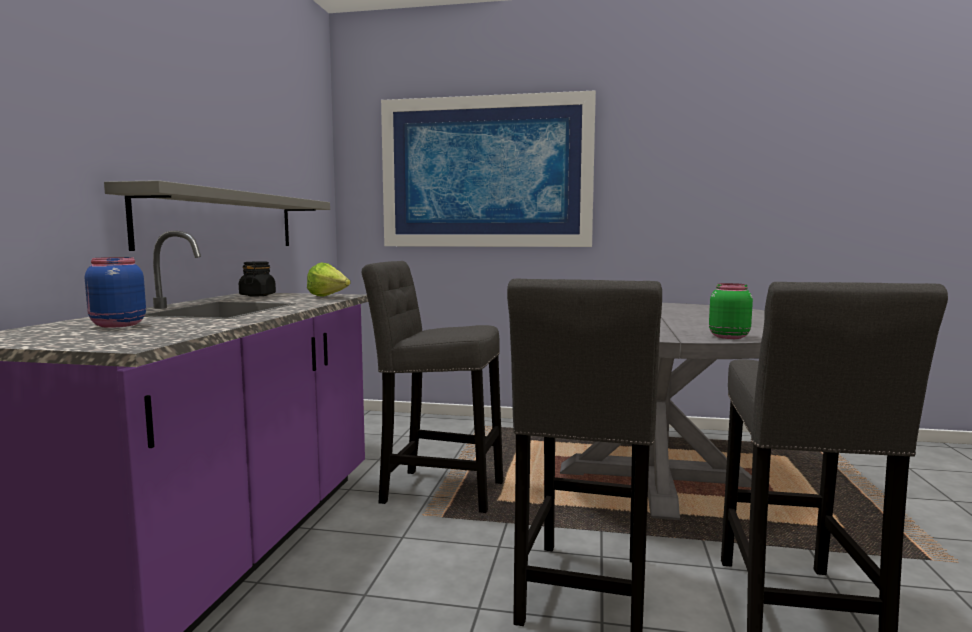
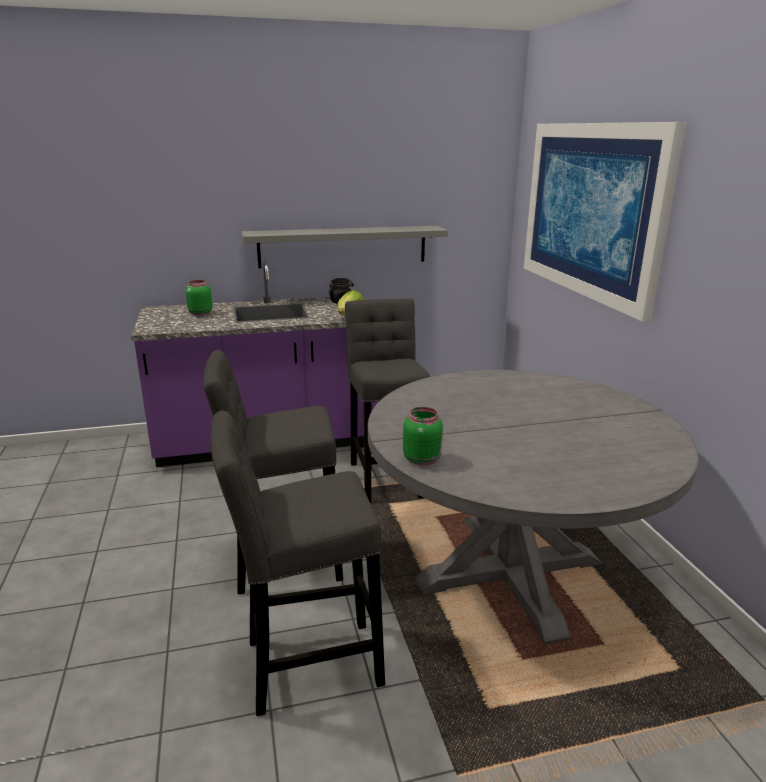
camera: 65 degrees right, 15 degrees up
blue jar [85,257,146,328] -> green jar [186,280,212,316]

